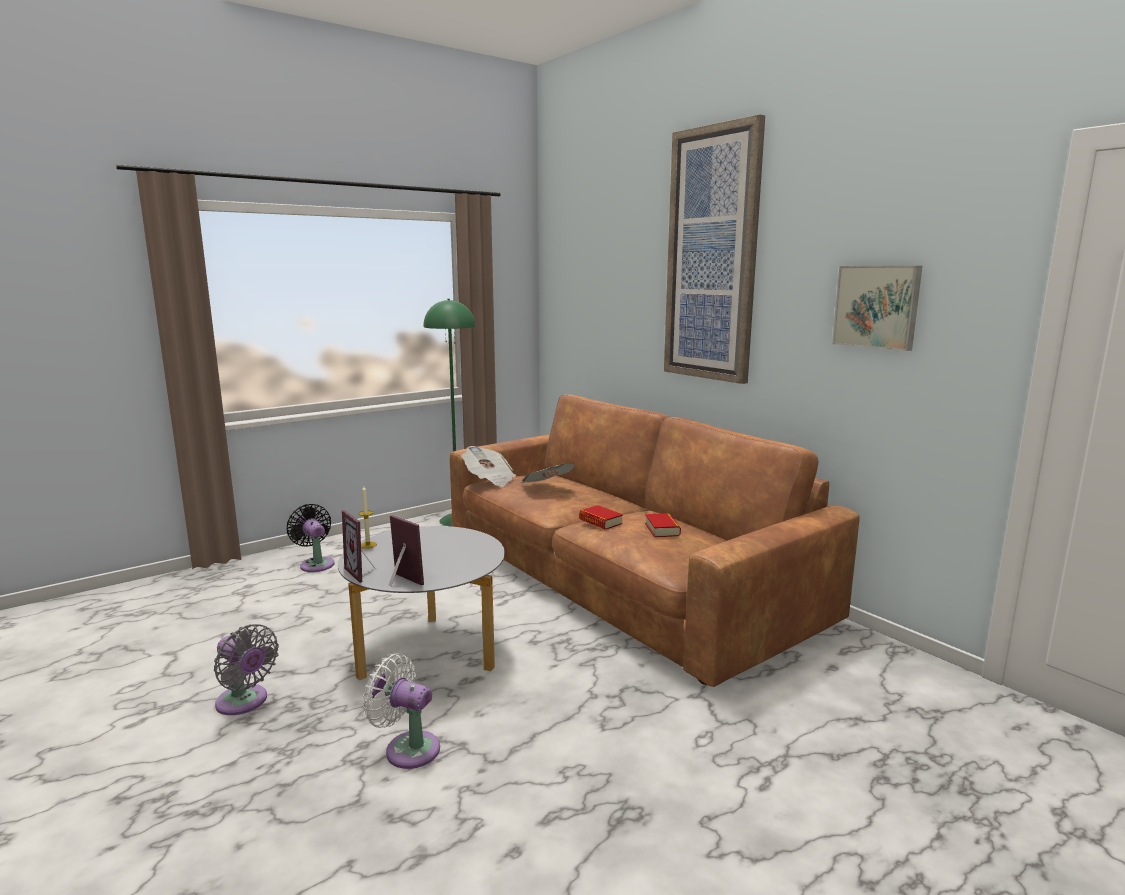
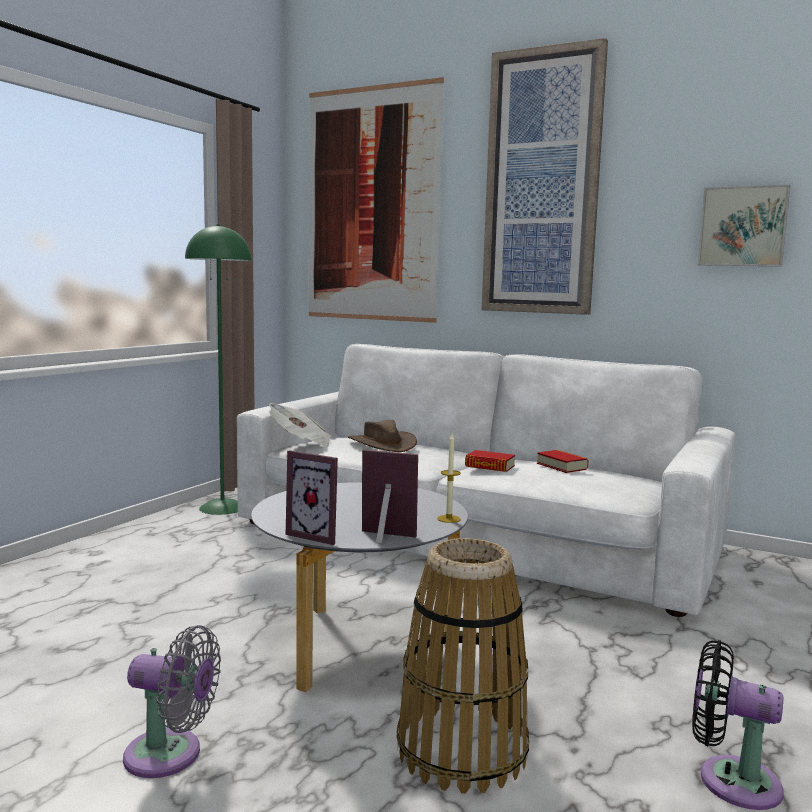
camera: 25 degrees left, 5 degrees down
black fan [287,504,334,572] -> black fan moved to [692,640,784,810]
candle [358,486,377,549] -> candle moved to [437,434,461,523]
white fan [363,653,440,769] -> basket [397,538,529,794]
brown sofa [450,394,860,687] -> white sofa [237,344,736,617]
newspaper [521,464,575,483] -> brown hat [348,420,417,452]
none -> picture [309,77,444,323]

